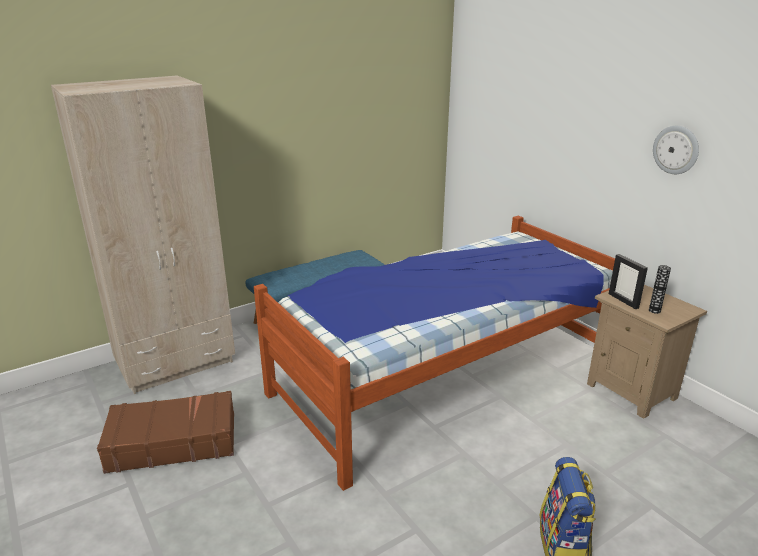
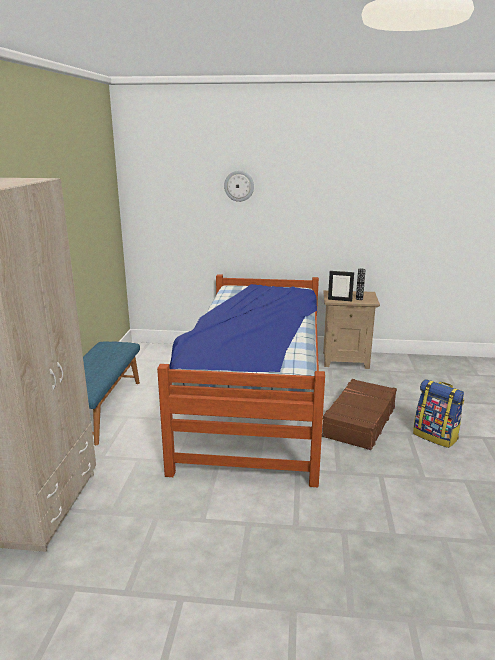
camera: 50 degrees left, 5 degrees down
brown suitcase [97,391,234,474] -> brown suitcase moved to [322,379,397,450]
wall clock [653,126,699,174] -> wall clock moved to [224,171,254,202]

